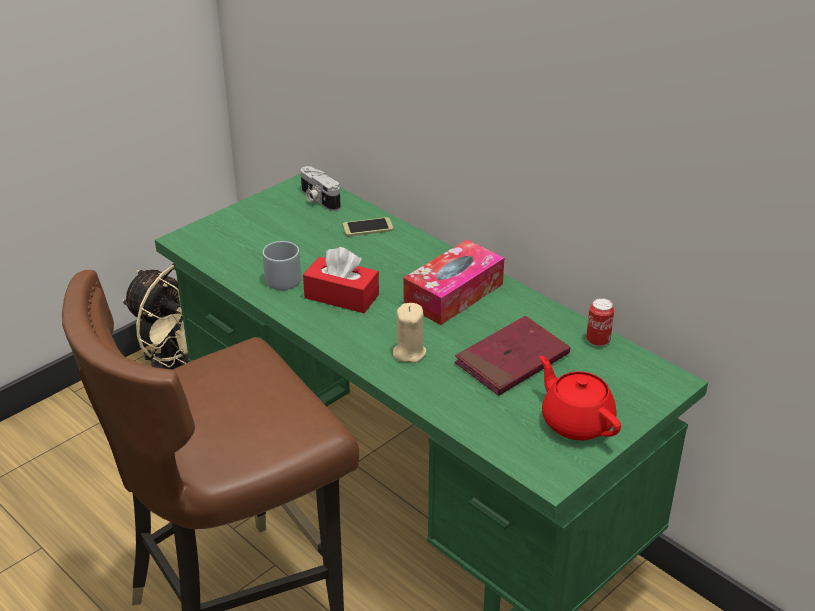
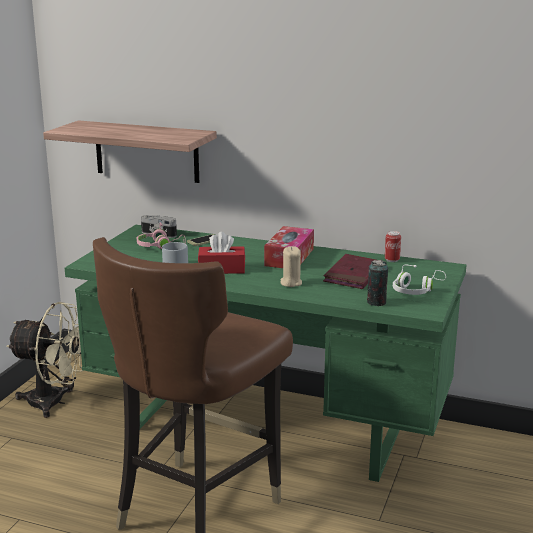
camera: 25 degrees left, 15 degrees down
red teapot [539,356,621,440] -> white headphones [393,265,446,295]
none -> shelf [43,120,217,183]
none -> pink headphones [137,223,186,249]
none -> can [367,260,388,306]

